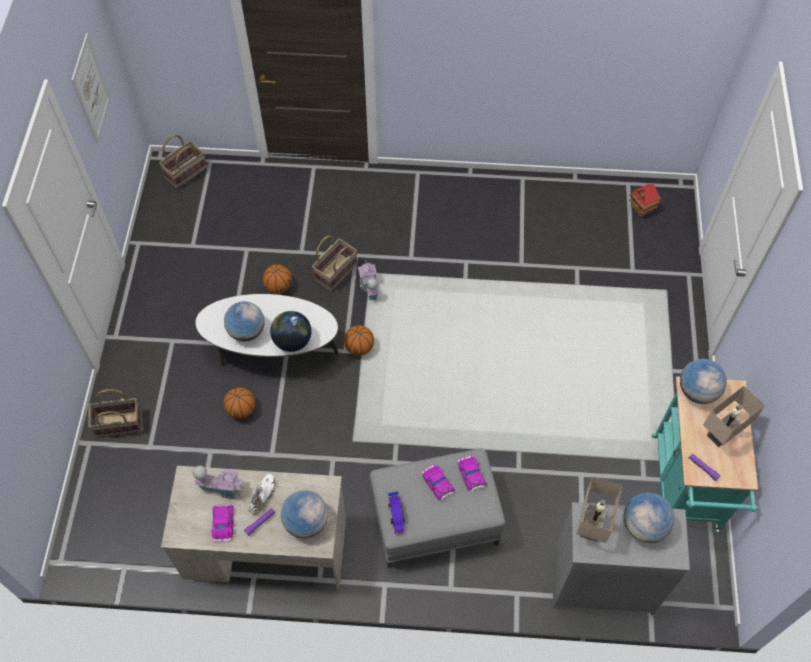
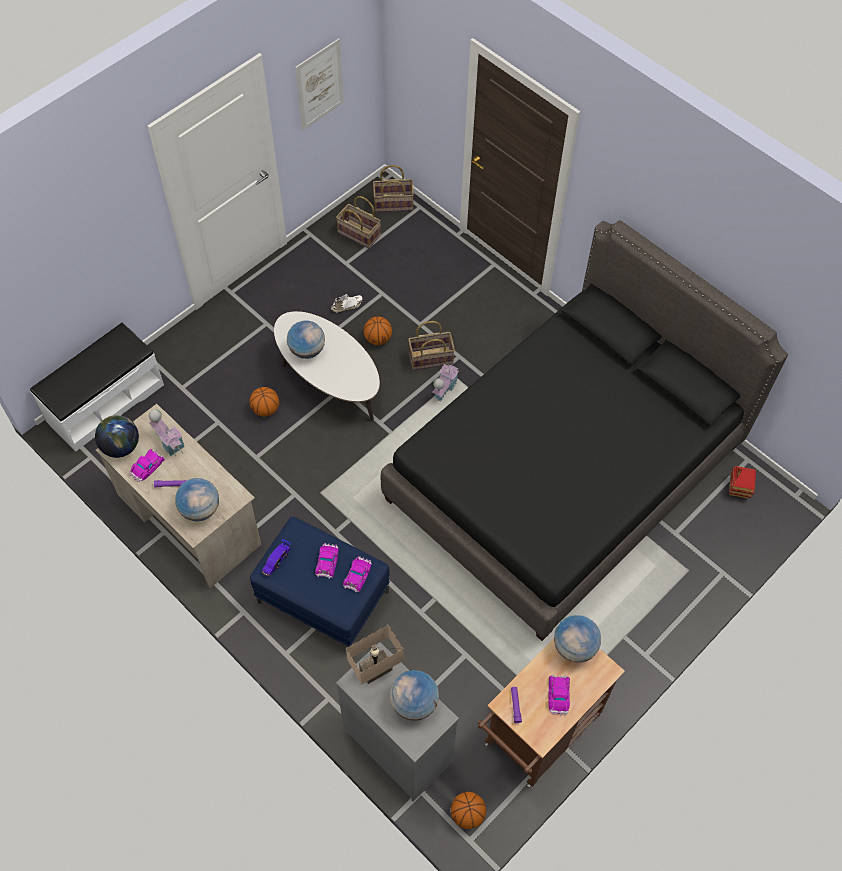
camera: 40 degrees right, 0 degrees up
basket [88,389,142,438] -> basket moved to [336,196,381,248]
white shoe [249,474,276,515] -> white shoe moved to [331,294,363,313]
globe [270,311,311,352] -> globe moved to [95,415,139,458]
basketball [344,325,374,356] -> basketball moved to [451,792,486,829]
grey ottoman [370,448,505,568] -> blue ottoman [250,517,390,647]
turquoise cart [652,376,758,532] -> brown cart [478,639,625,787]
beige table lamp [703,386,765,447] -> toy car [548,674,570,716]
none -> white bench [30,323,164,452]
none -> black bed [381,220,788,641]

